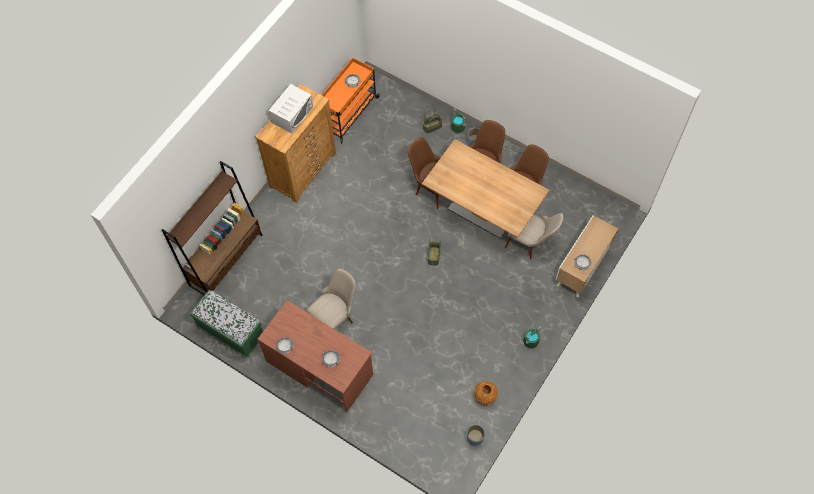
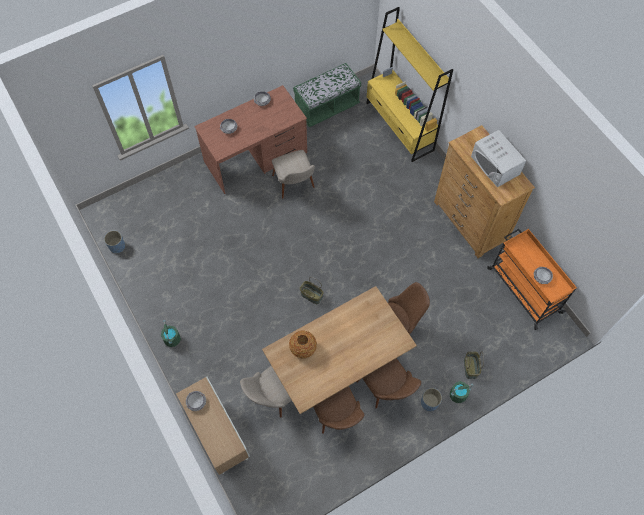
camera: 115 degrees right, 0 degrees up
brown bookcase [162,161,262,295] -> yellow bookcase [366,7,453,162]
vase [474,381,498,405] -> vase moved to [289,330,317,358]

